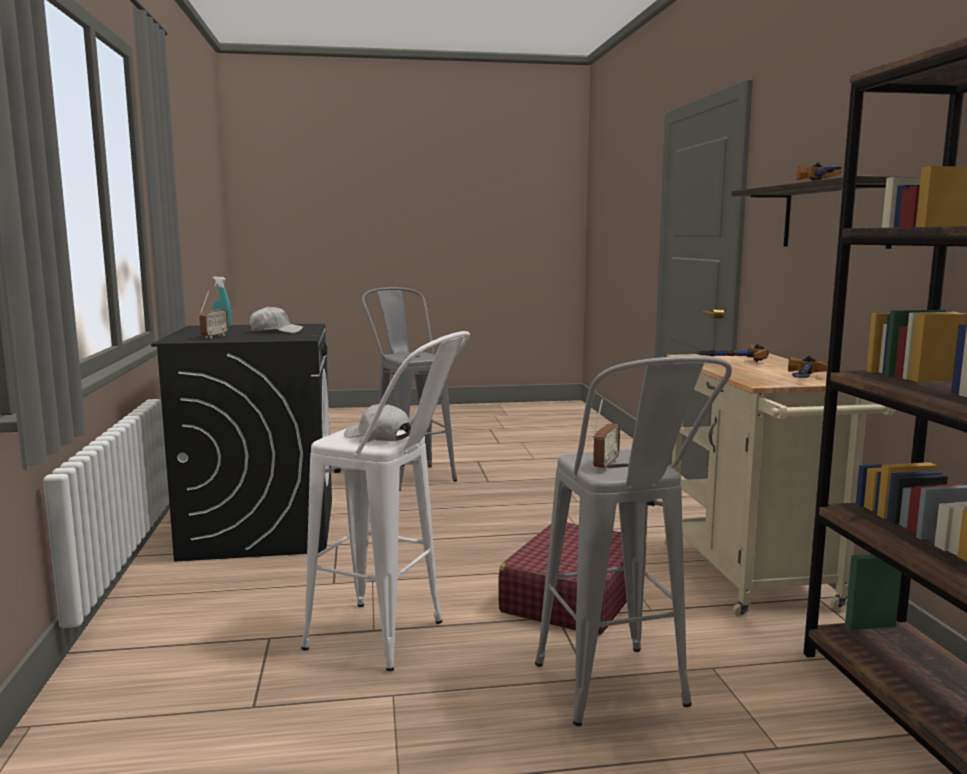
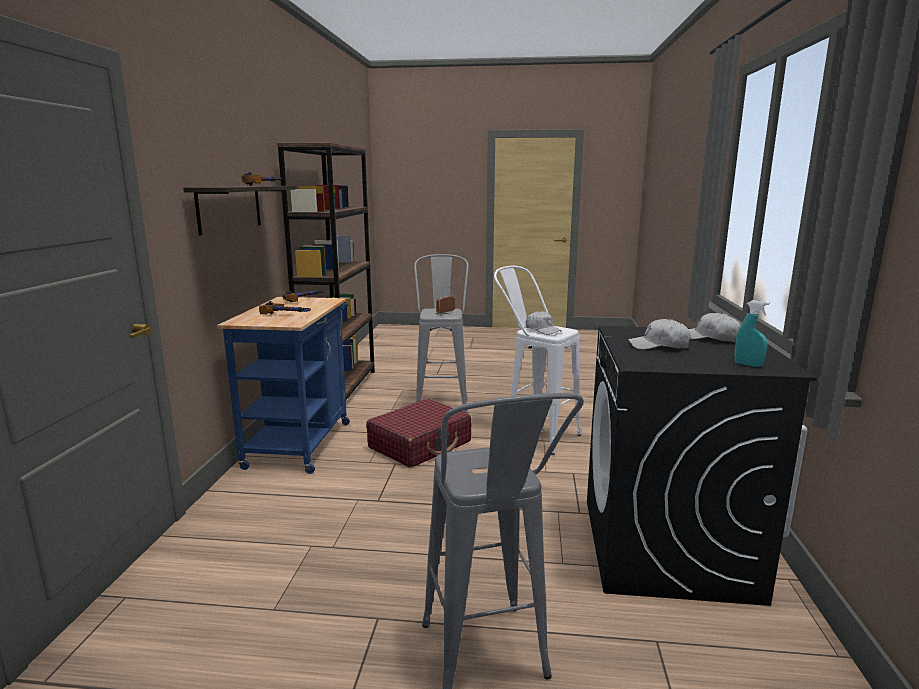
camera: 165 degrees left, 5 degrees up
radio [199,291,228,338] -> white cap [688,312,741,342]
beige cart [664,354,896,618] -> blue cart [217,297,350,474]

